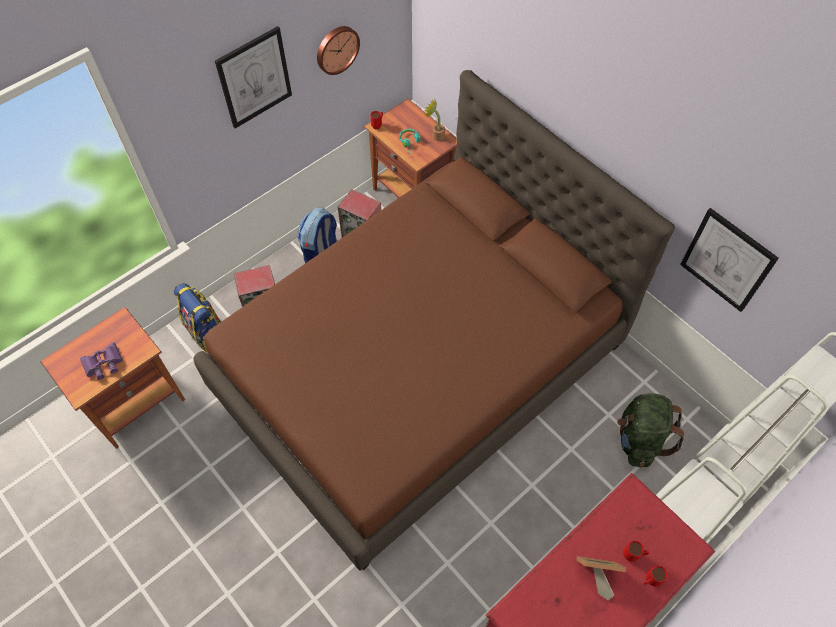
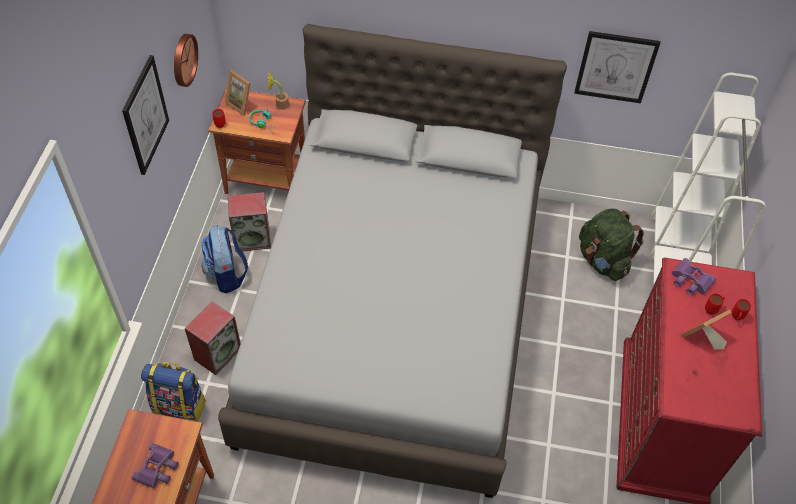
camera: 40 degrees left, 5 degrees down
brown bed [193,70,675,571] -> grey bed [218,24,567,498]
none -> picture frame [225,70,251,116]
none -> purple binoculars [672,258,716,295]

